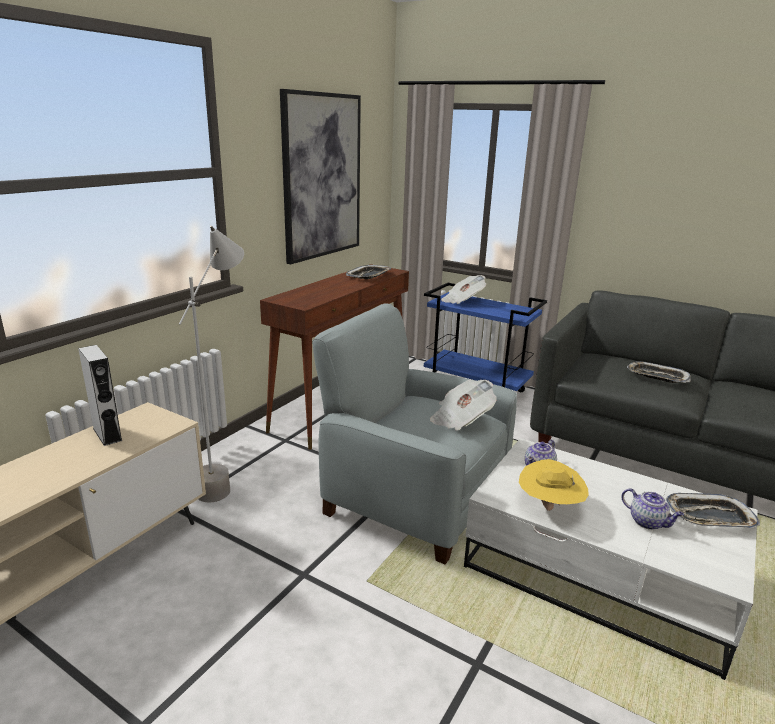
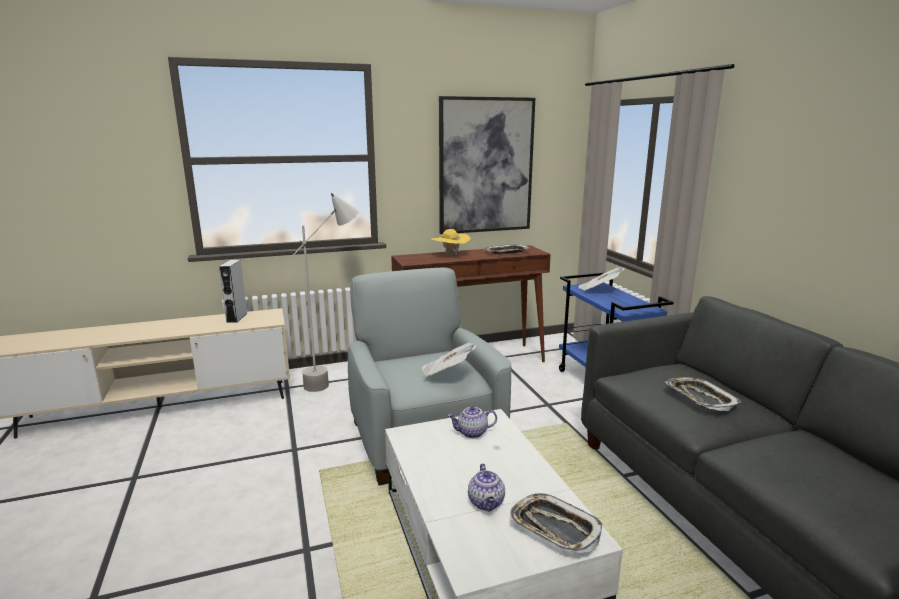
camera: 40 degrees right, 5 degrees down
yellow hat [519,459,589,511] -> yellow hat moved to [431,229,470,255]

